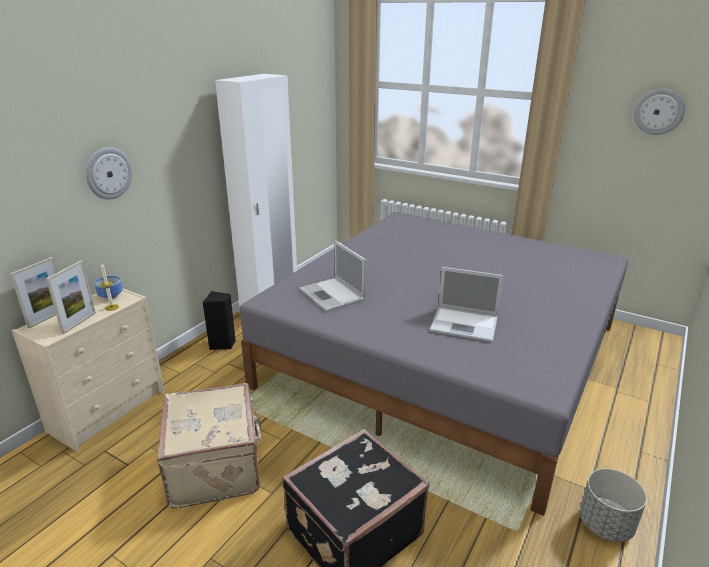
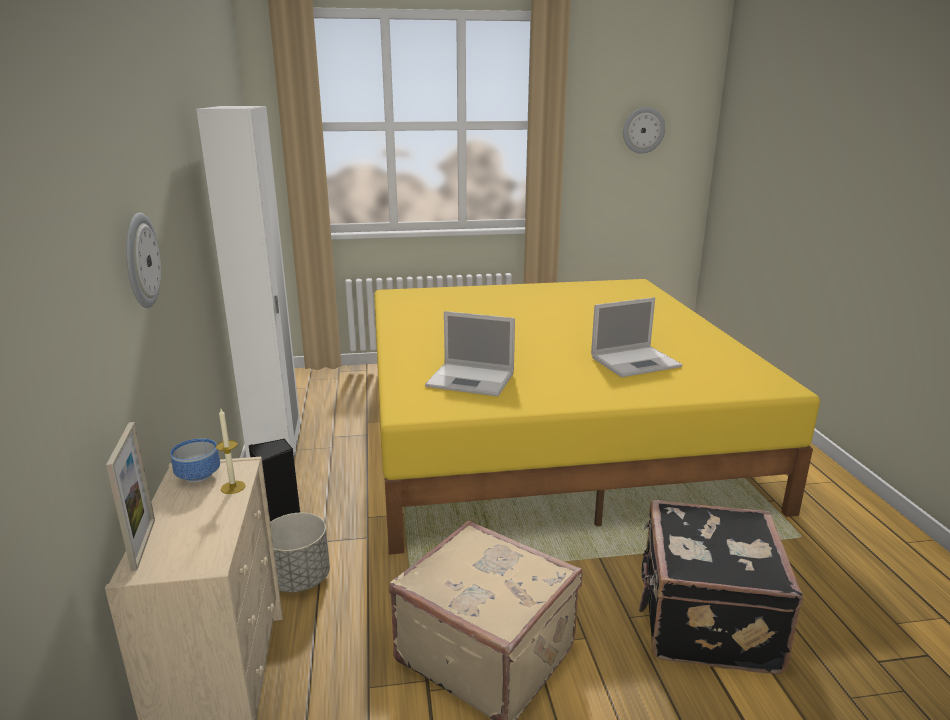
camera: 40 degrees left, 5 degrees down
picture frame [46,260,96,334] -> none
grey bed [240,212,628,516] -> yellow bed [374,279,820,555]
grey planter [580,469,647,542] -> grey planter moved to [270,513,330,592]

